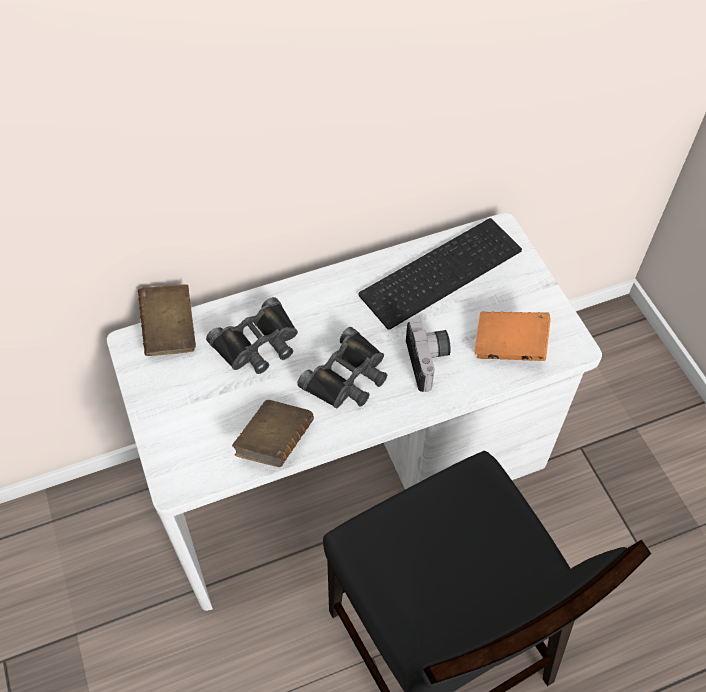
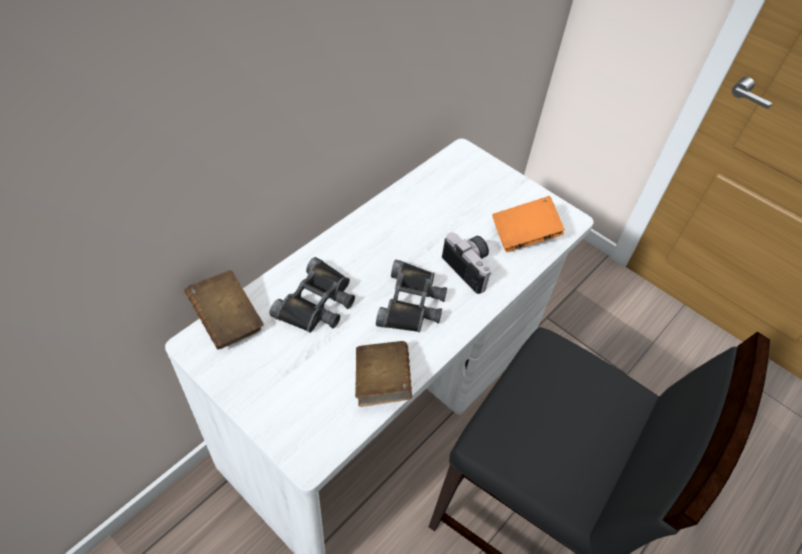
camera: 30 degrees left, 5 degrees down
keyboard [359,218,522,330] -> none

